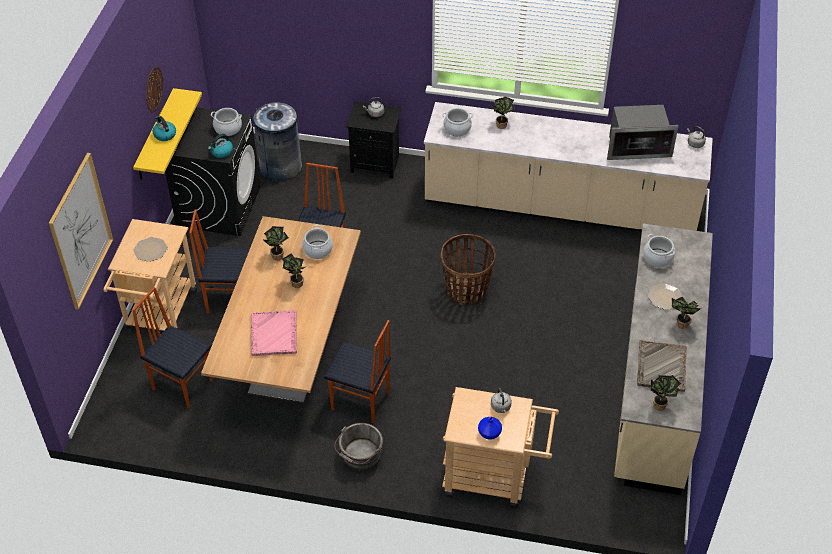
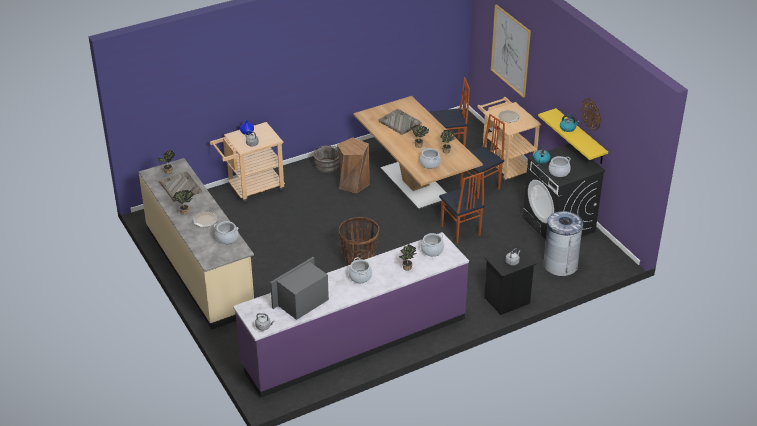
camera: 140 degrees right, 10 degrees down
pink tray [251,310,297,356] -> grey tray [379,109,422,135]
chair [324,320,391,423] -> brown stool [337,137,370,193]
beige counter [424,102,713,231] -> purple counter [233,232,469,398]
none -> cooking pot [348,257,372,283]

